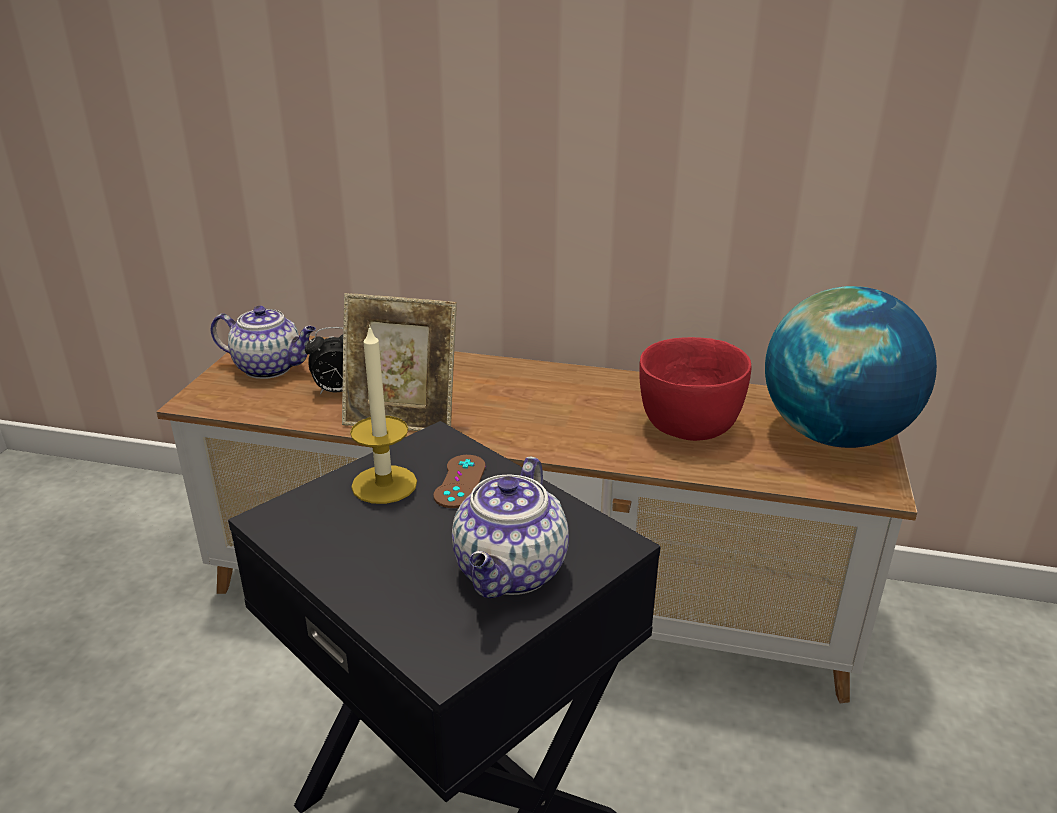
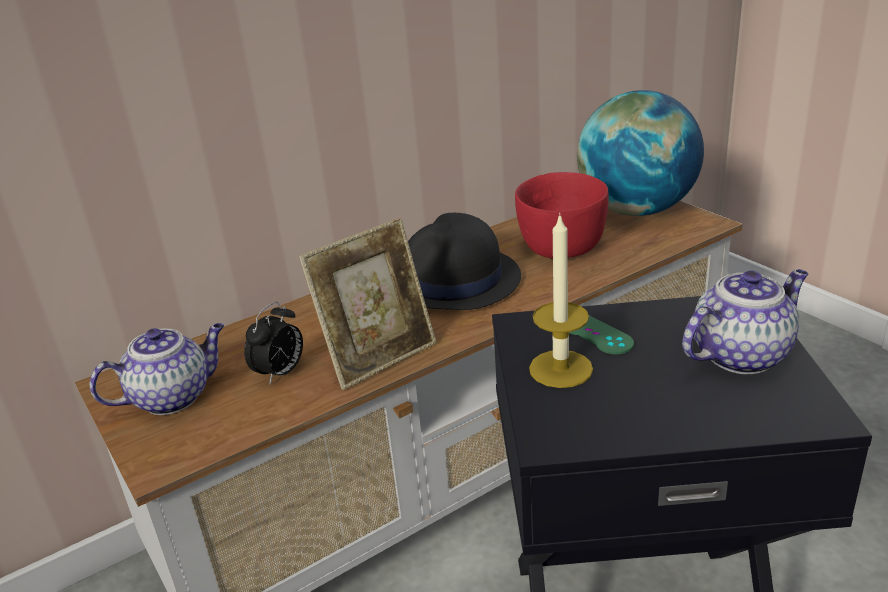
camera: 45 degrees left, 0 degrees up
brown game controller [433,455,486,508] -> green game controller [569,316,634,355]
teapot [452,456,569,599] -> teapot turned 90 degrees counterclockwise [682,269,809,374]
none -> black hat [408,213,521,310]

